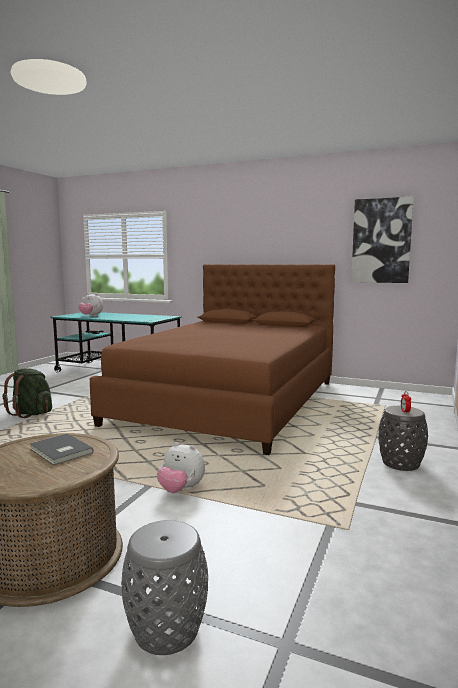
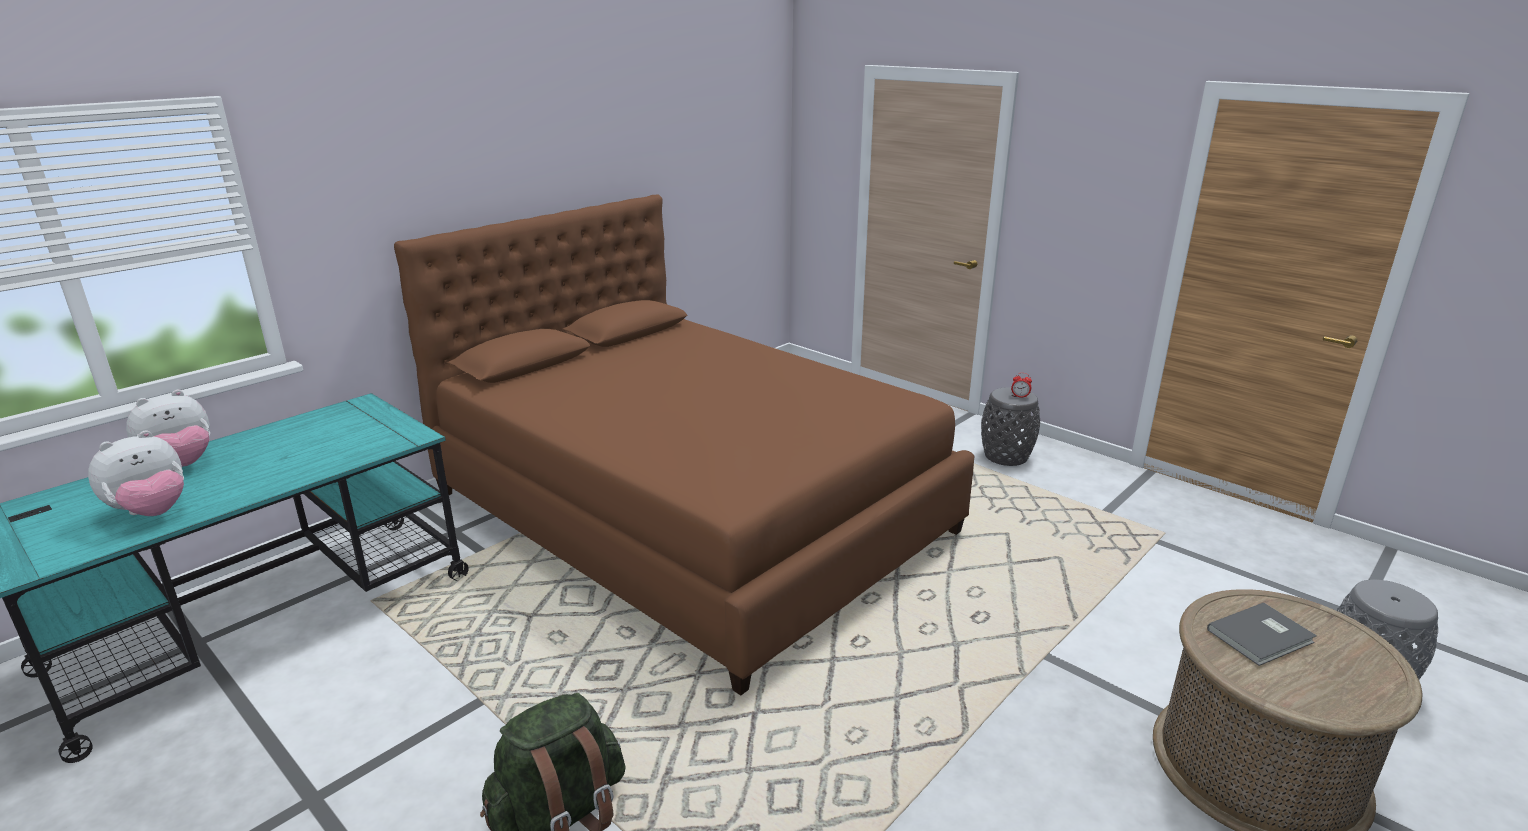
camera: 70 degrees left, 15 degrees up
plush toy [157,442,205,493] -> plush toy moved to [126,390,210,467]
picture [351,196,414,283] -> none

